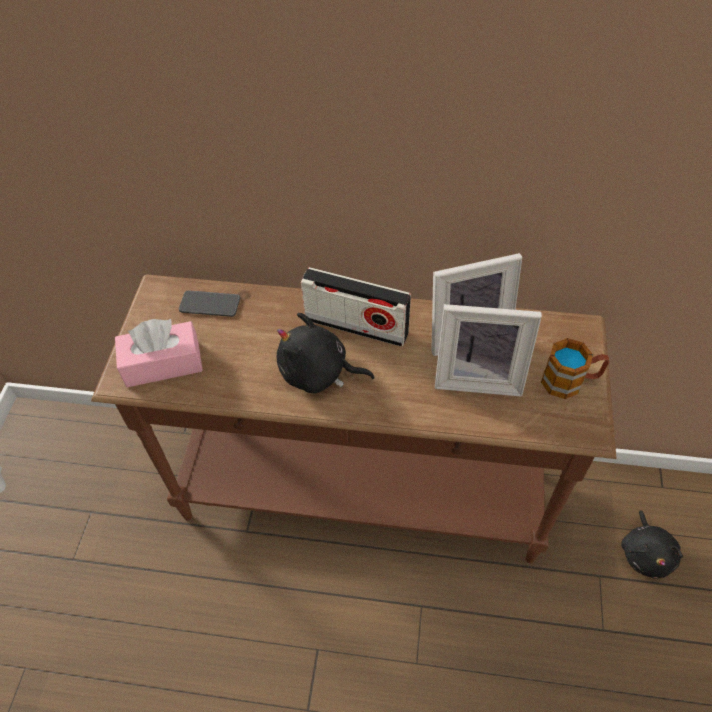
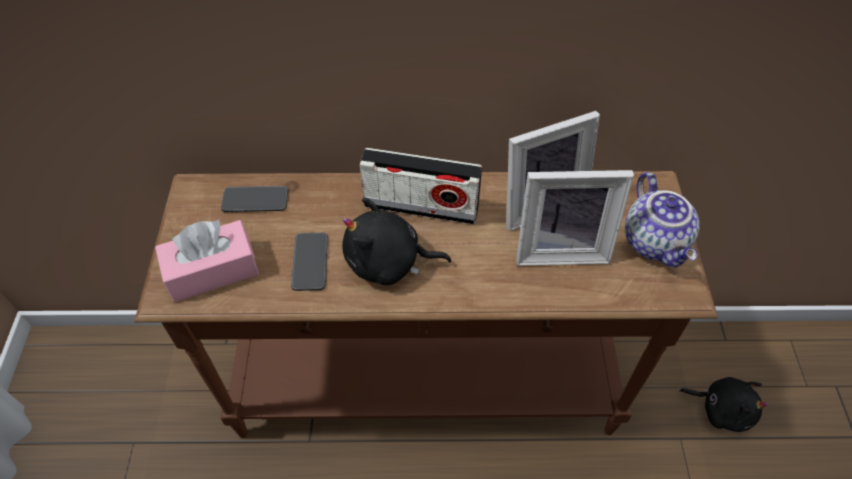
camera: 10 degrees left, 0 degrees up
mug [541,338,609,399] -> teapot [625,172,699,268]
black plush toy [621,510,683,579] -> black plush toy turned 60 degrees counterclockwise [680,377,769,432]
none -> phone [291,233,328,291]

